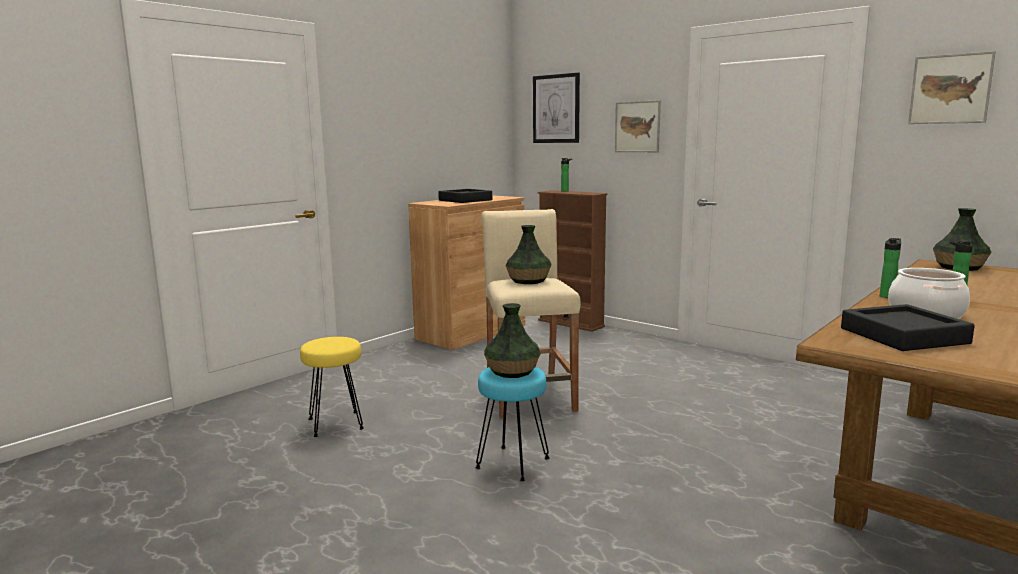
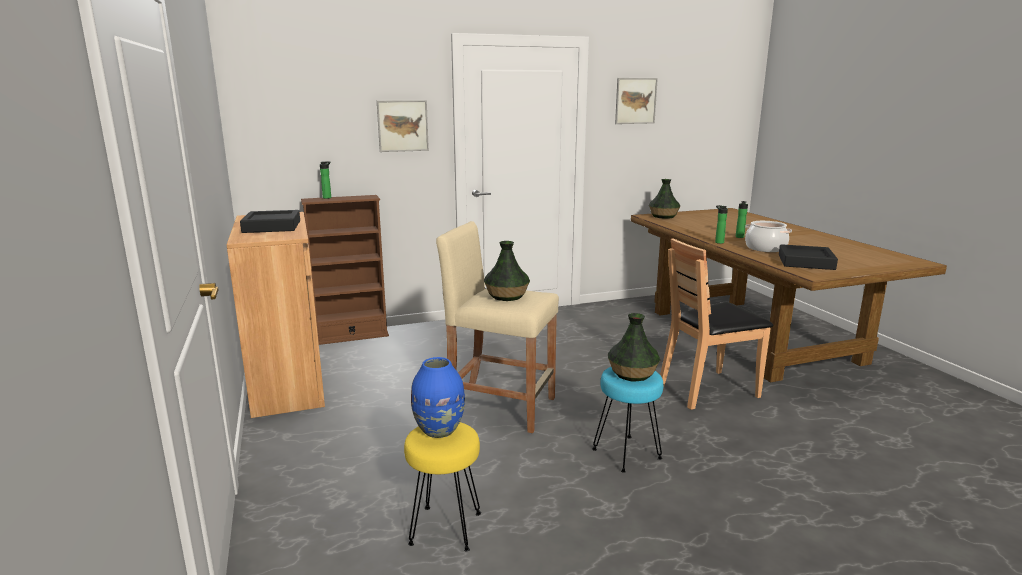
camera: 60 degrees left, 5 degrees up
picture [533,73,580,143] -> none
none -> blue vase [411,357,465,438]
none -> brown chair [660,238,773,410]

